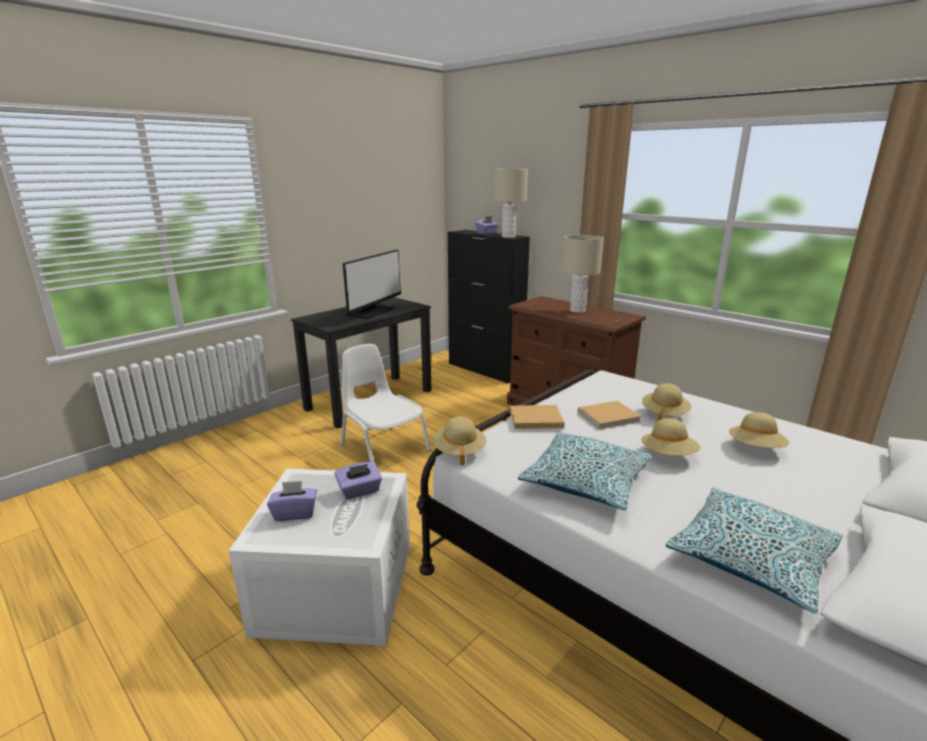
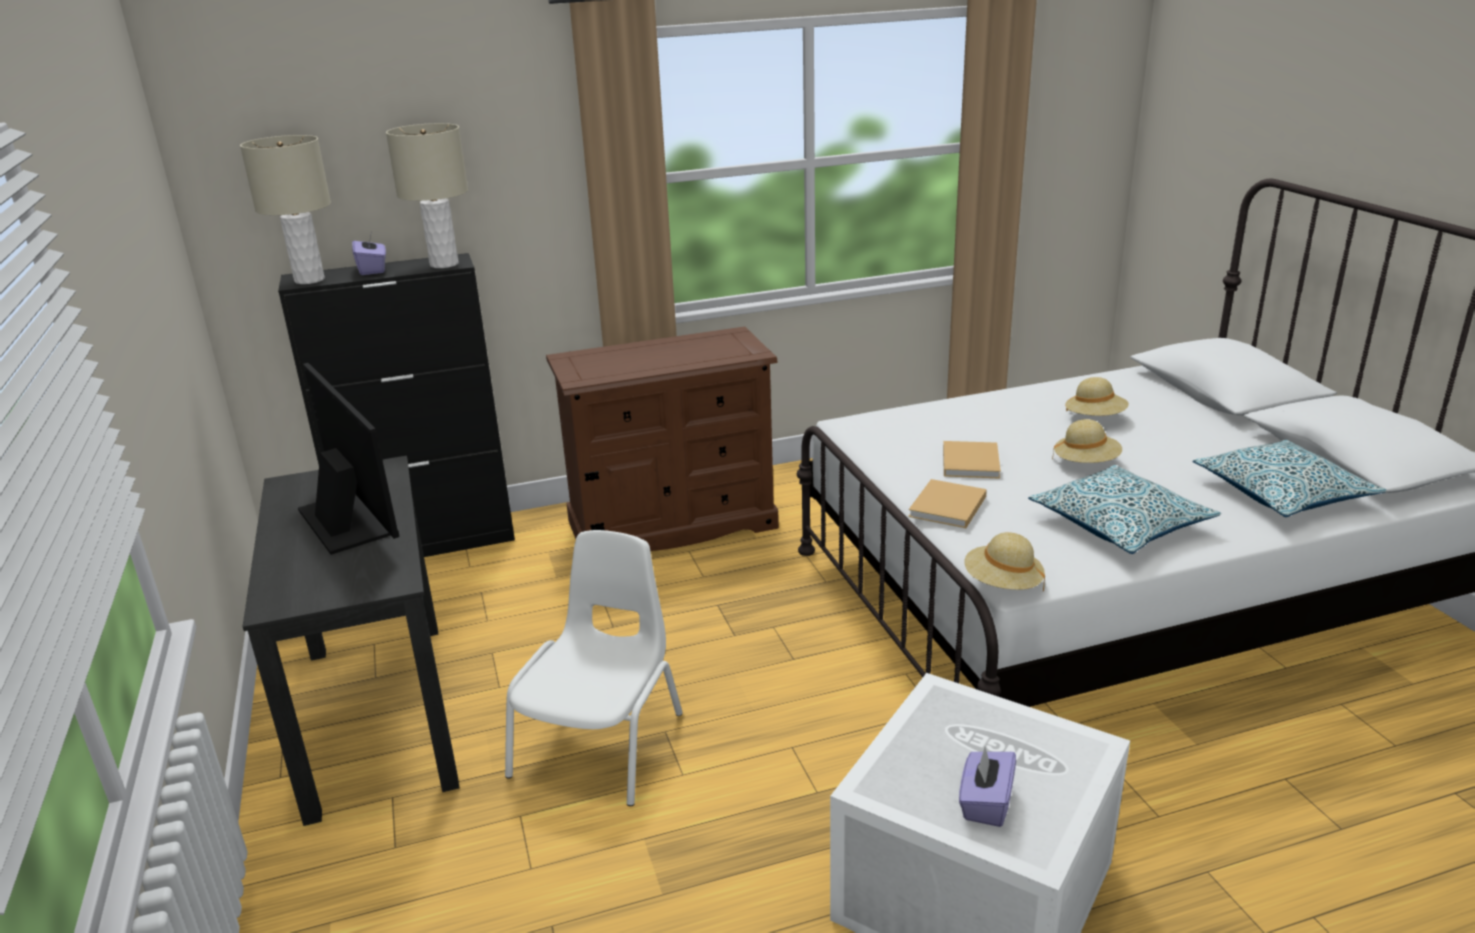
camera: 60 degrees left, 5 degrees up
purple tissue box [335,462,382,500] -> none
white chair [341,344,431,462] -> white chair turned 120 degrees clockwise [505,530,683,806]
beige table lamp [562,235,604,313] -> beige table lamp moved to [240,135,331,284]
beige hat [642,383,691,422] -> none

